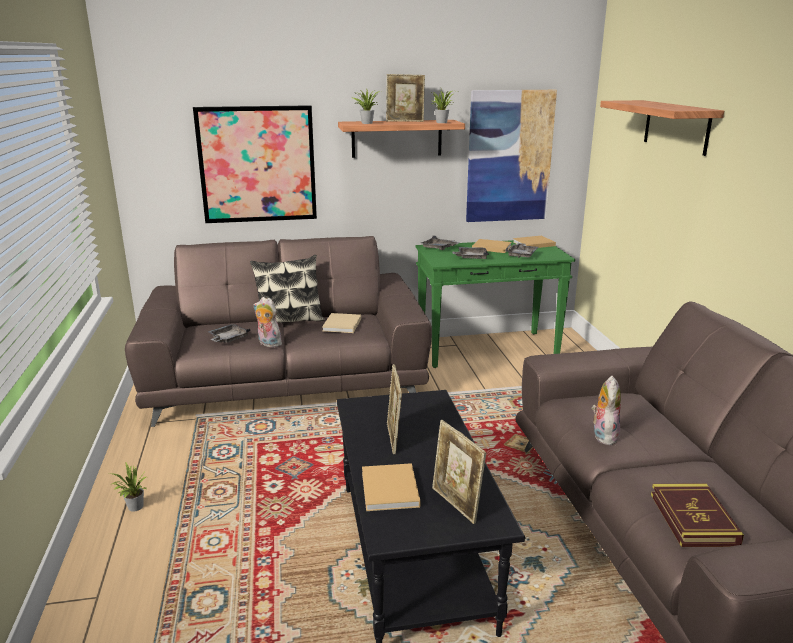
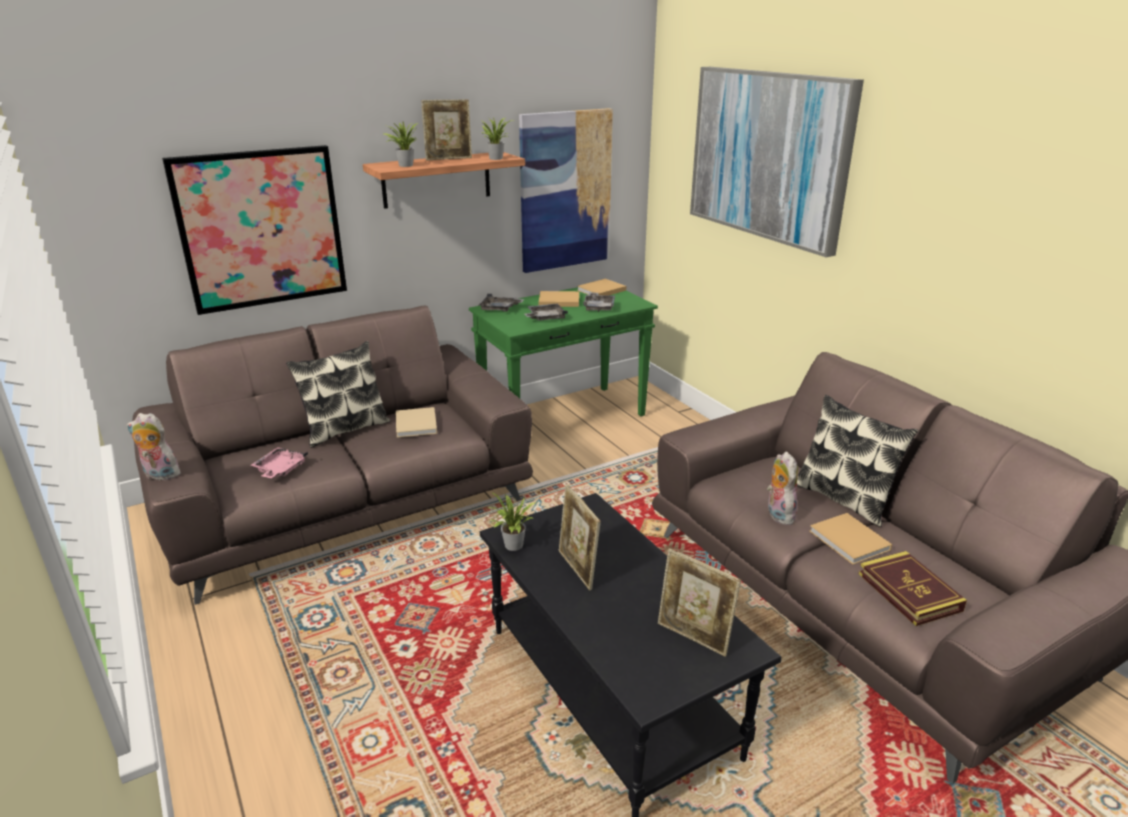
camera: 20 degrees left, 5 degrees up
potted plant [109,463,146,512] -> potted plant moved to [489,492,537,551]
grey tray [208,324,250,343] -> pink tray [250,447,308,478]
plush toy [254,297,282,348] -> plush toy moved to [127,413,182,480]
beige book [362,463,420,511] -> beige book moved to [809,513,892,565]
shelf [600,100,724,156] -> picture [690,67,864,257]
none -> pillow [797,395,918,527]

